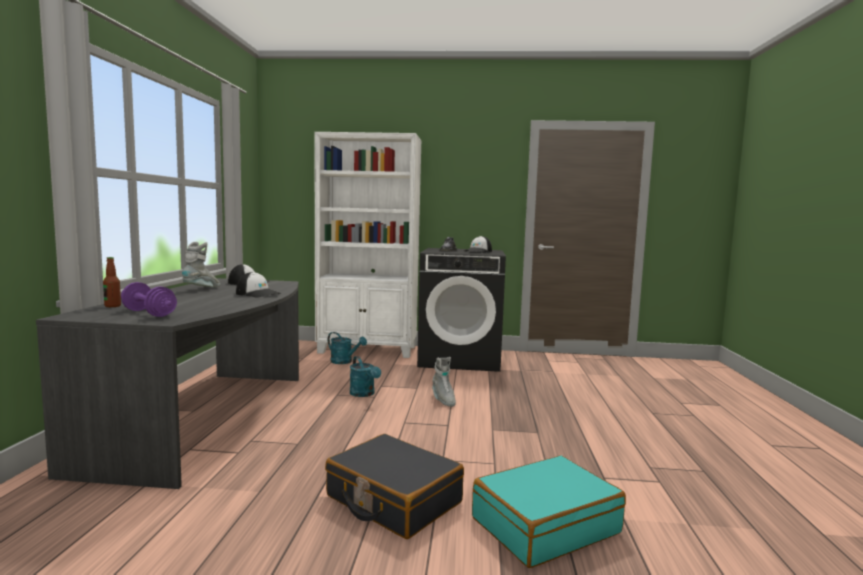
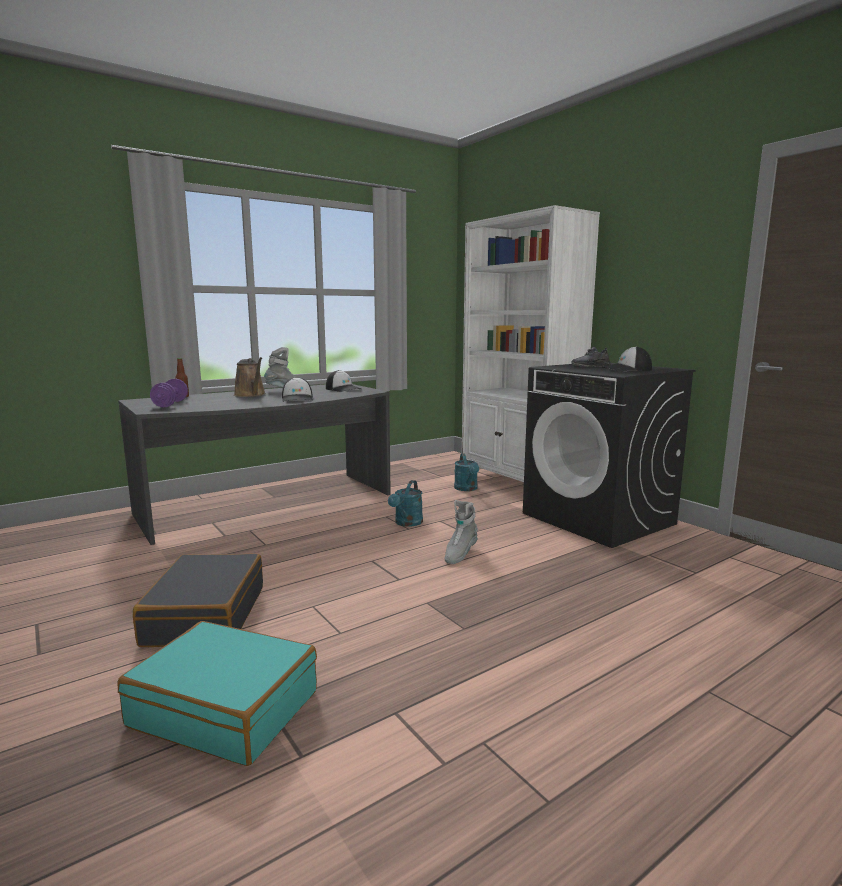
camera: 50 degrees right, 5 degrees up
none -> brown watering can [234,357,265,397]

